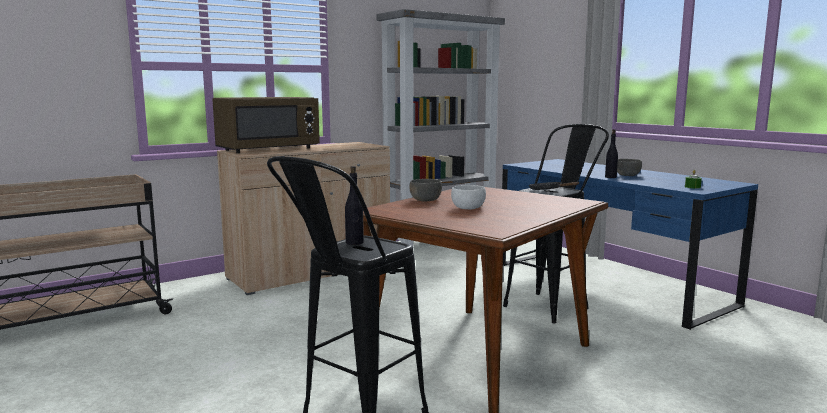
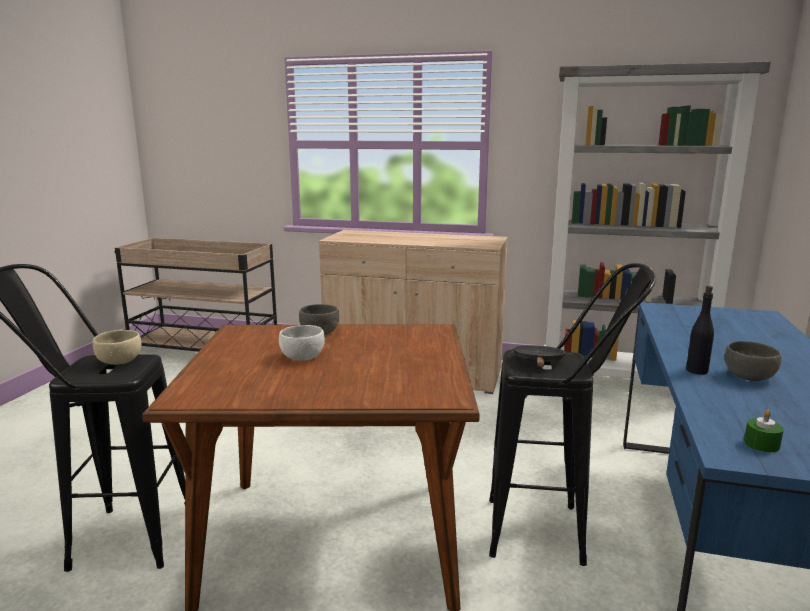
camera: 50 degrees right, 5 degrees up
brown microwave [212,97,320,153] -> none
black bottle [345,166,364,245] -> beige bowl [92,330,141,365]

